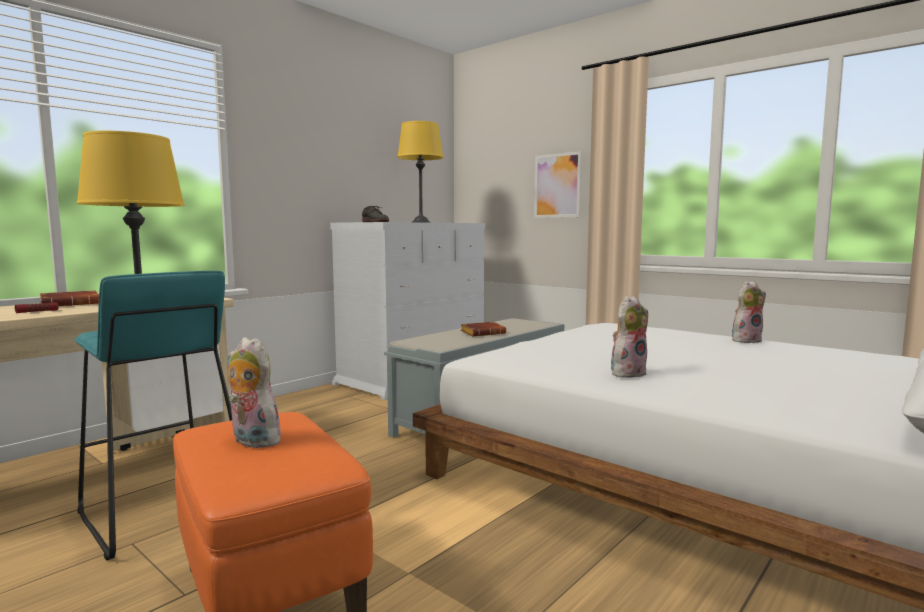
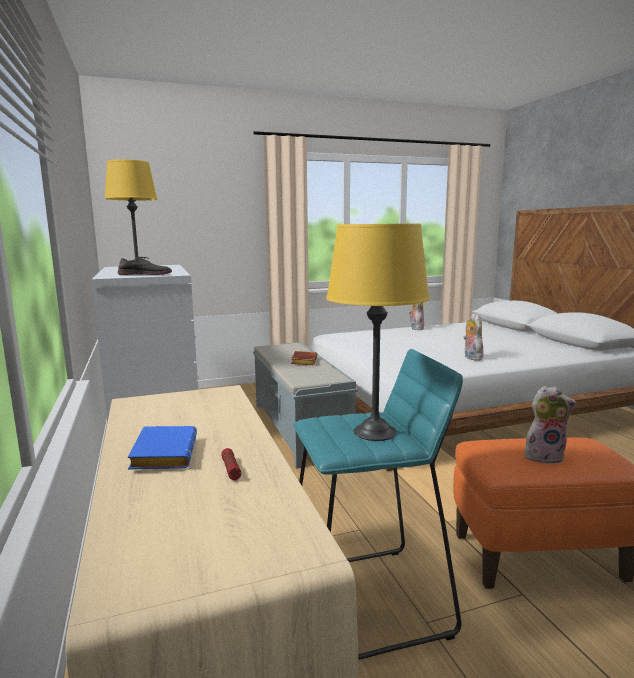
camera: 60 degrees left, 5 degrees up
brown book [40,290,99,306] -> blue book [128,426,197,469]
plush toy [227,337,283,448] -> plush toy turned 150 degrees counterclockwise [525,386,576,464]
picture [534,151,582,218] -> none

